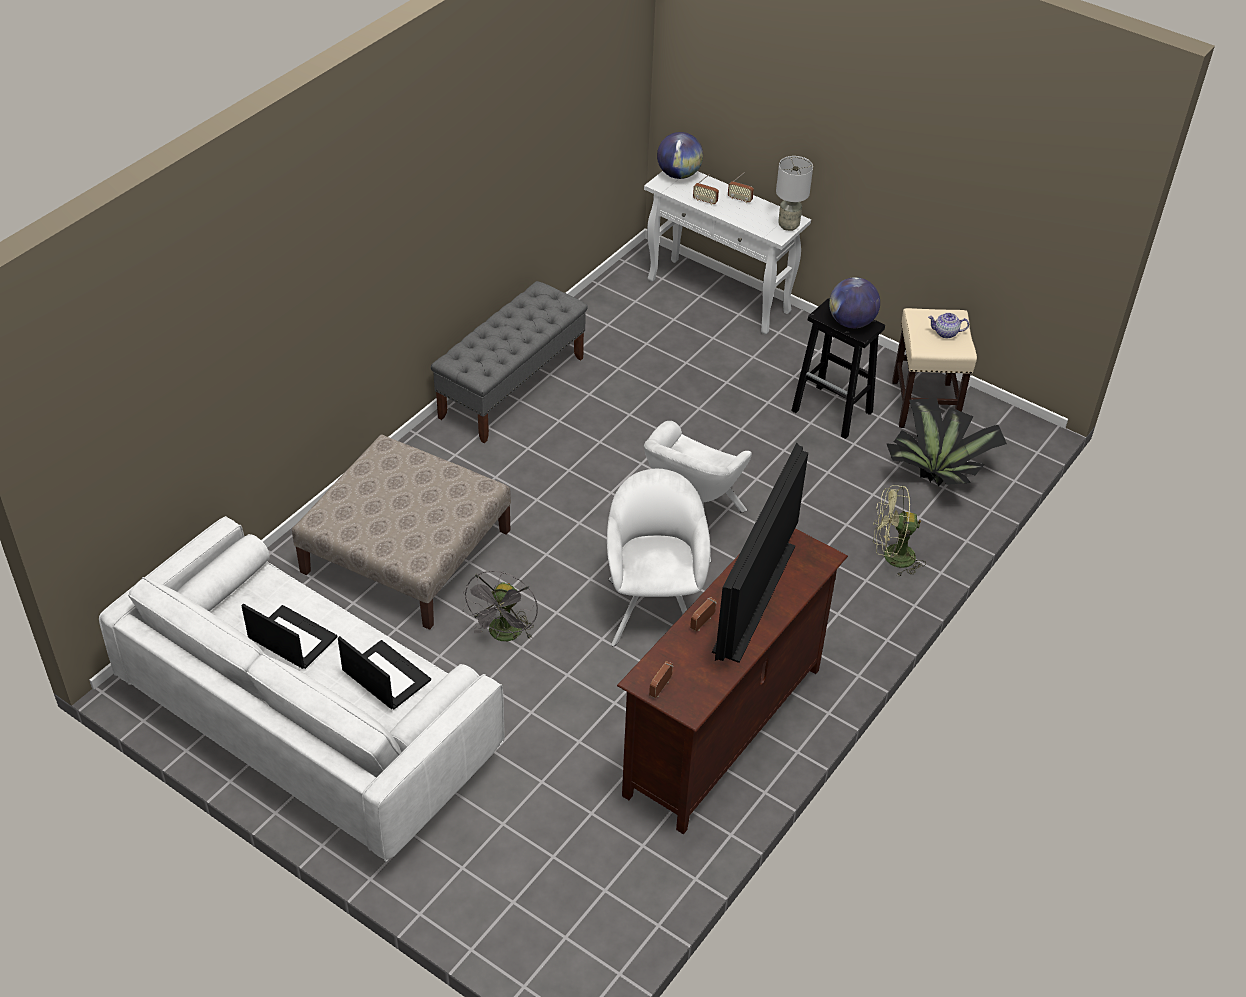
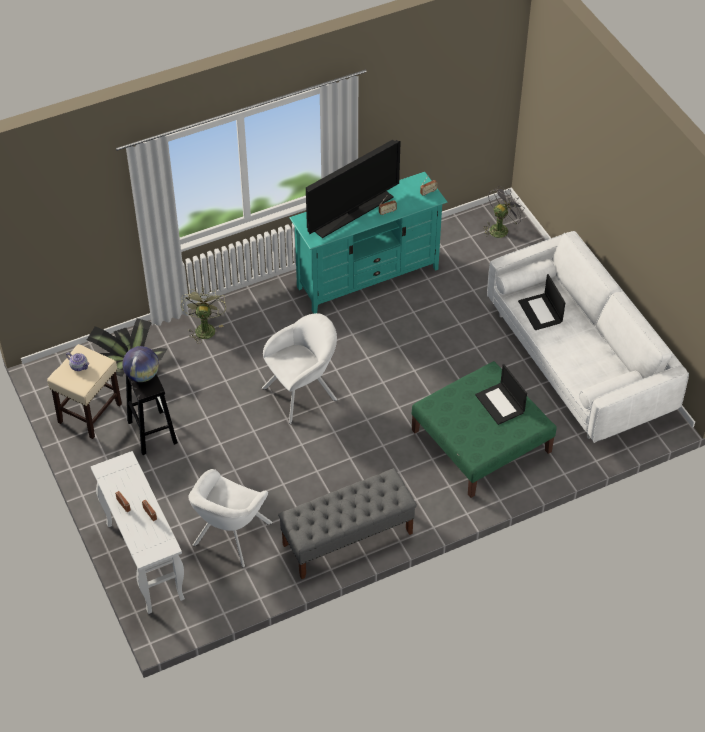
camera: 150 degrees left, 5 degrees up
laptop [241,604,337,669] -> laptop moved to [475,364,527,425]
beige ottoman [292,435,511,630] -> green ottoman [411,361,557,498]
grey fan [463,571,538,641] -> grey fan moved to [483,186,525,238]
white armchair [607,468,711,646] -> white armchair moved to [188,469,273,568]
brown tv stand [617,529,848,834] -> turquoise tv stand [289,172,448,314]
globe [657,132,703,179] -> none
grey table lamp [776,156,813,231] -> none
green fan [873,485,926,576] -> green fan turned 120 degrees counterclockwise [181,288,226,344]

